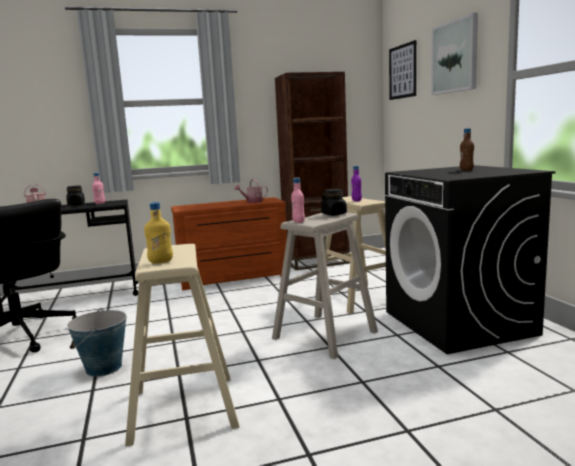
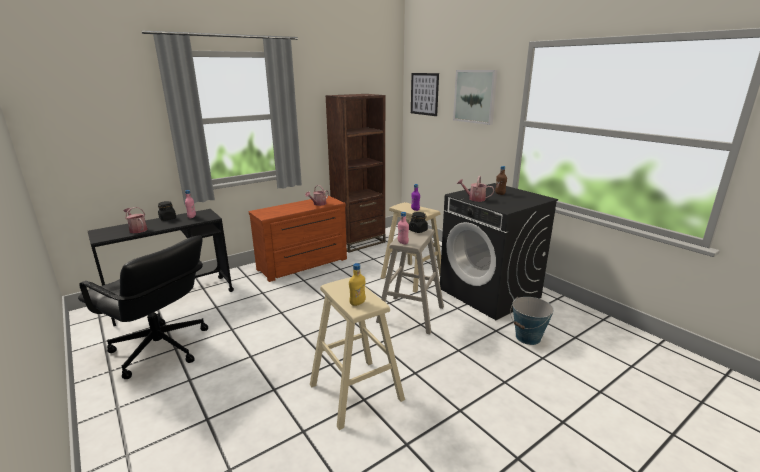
camera: 20 degrees left, 10 degrees up
bucket [67,309,126,377] -> bucket moved to [510,297,554,345]
none -> watering can [457,176,494,202]

